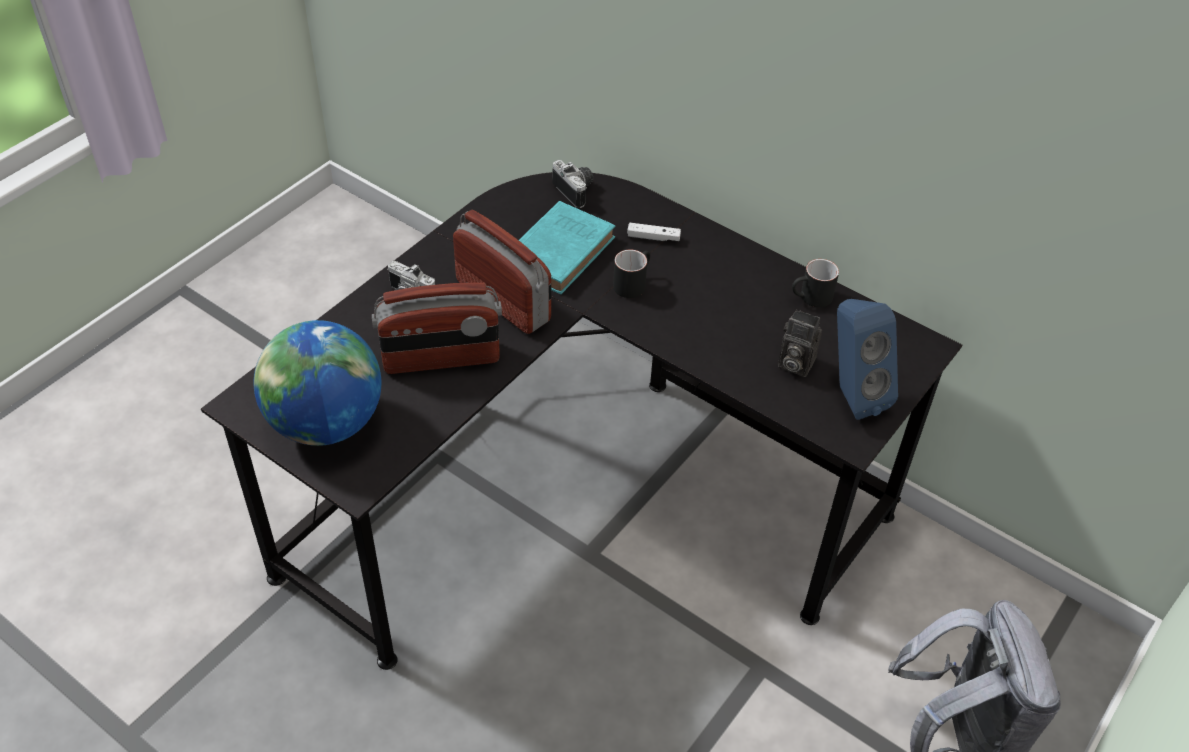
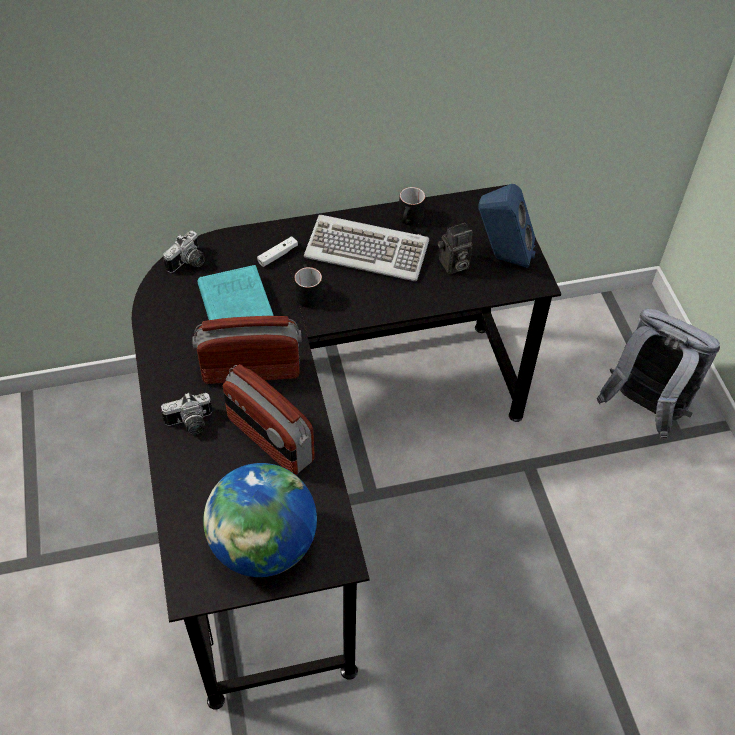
camera: 50 degrees left, 5 degrees up
radio [372,282,502,374] -> radio turned 105 degrees clockwise [223,364,315,475]
camera [552,160,593,208] -> camera turned 120 degrees clockwise [163,231,205,273]
none -> keyboard [304,215,429,281]

